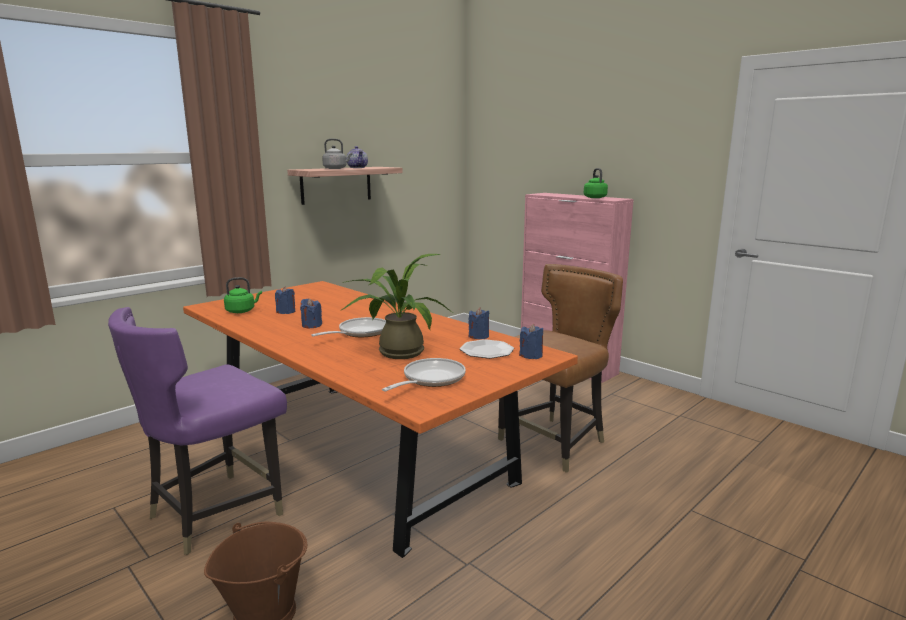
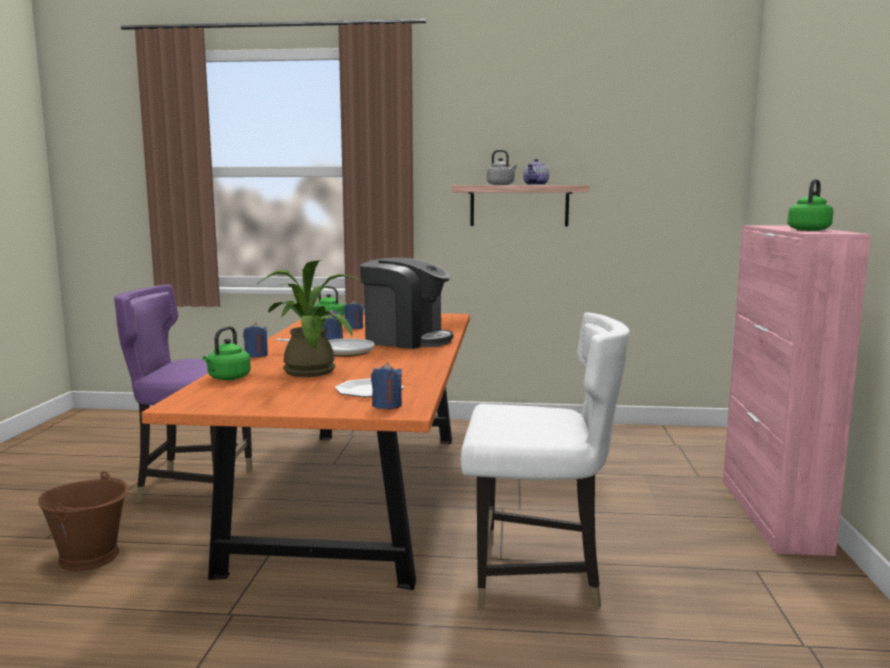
camera: 50 degrees right, 5 degrees down
frying pan [382,358,466,392] -> none
blue candle [468,307,489,339] -> blue candle moved to [243,322,268,358]
brown chair [498,264,623,473] -> white chair [461,313,630,609]
none -> green kettle [202,326,251,380]
none -> coffee machine [360,258,453,349]

